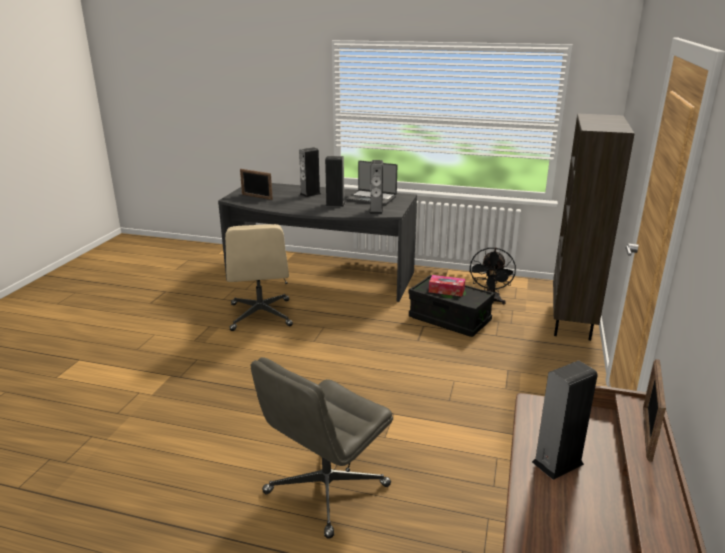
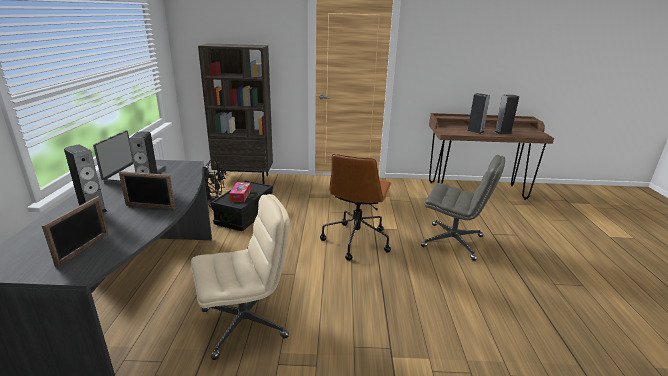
camera: 105 degrees left, 0 degrees up
speaker [369,160,383,214] -> speaker moved to [494,95,519,134]
picture frame [643,359,666,462] -> picture frame moved to [119,171,175,209]
none -> brown office chair [320,154,392,261]

